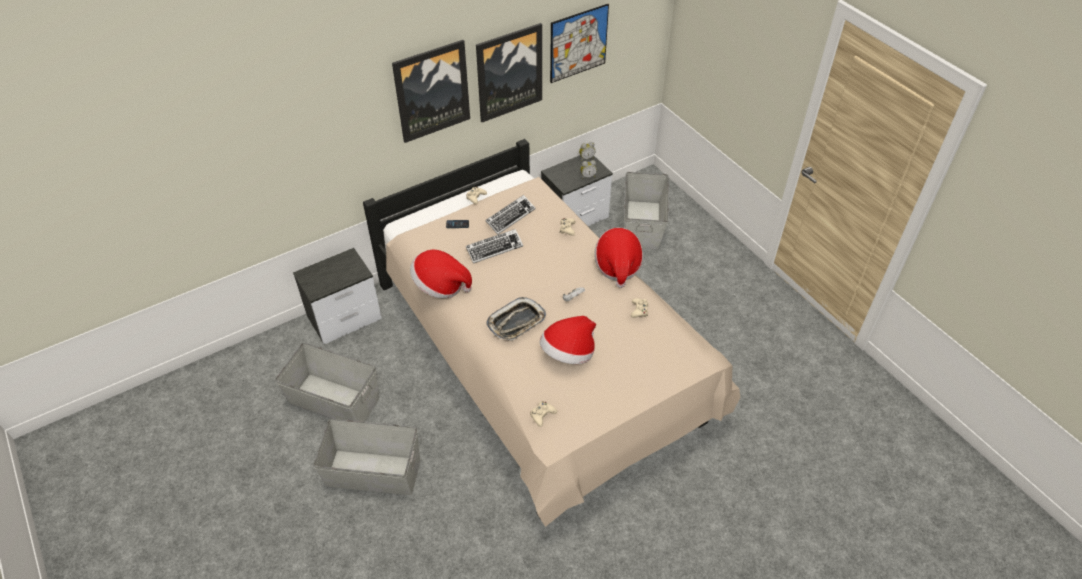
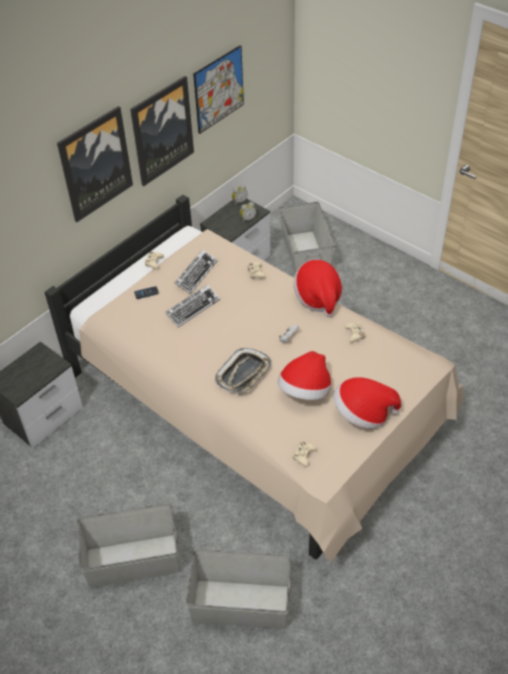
camera: 15 degrees left, 0 degrees up
grey storage box [275,342,379,422] -> grey storage box moved to [186,549,291,629]
hat [410,249,472,298] -> hat moved to [334,377,401,429]

